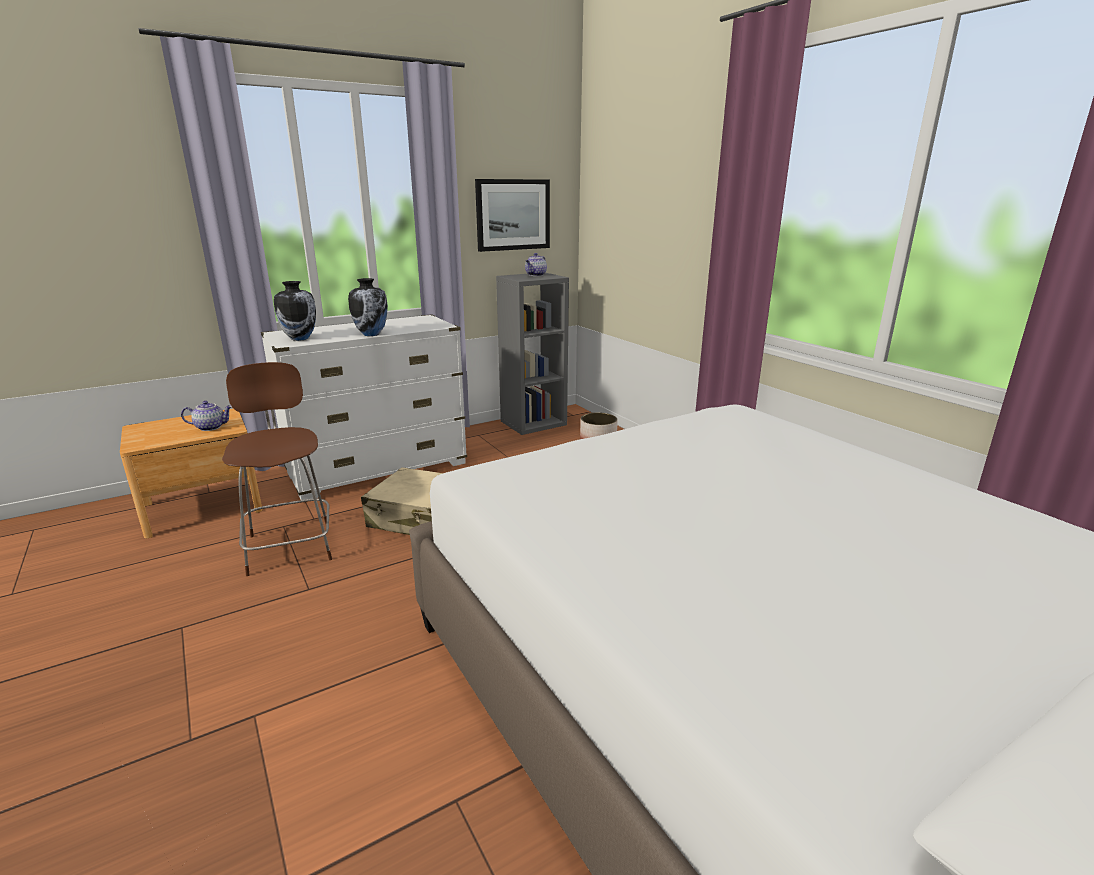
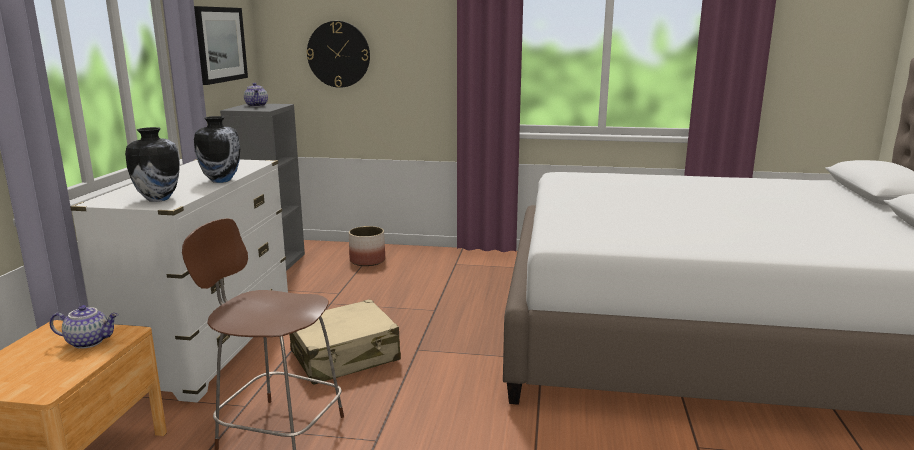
camera: 50 degrees left, 5 degrees down
teapot [181,401,232,431] -> teapot turned 60 degrees clockwise [50,305,119,349]
none -> wall clock [307,21,370,88]

